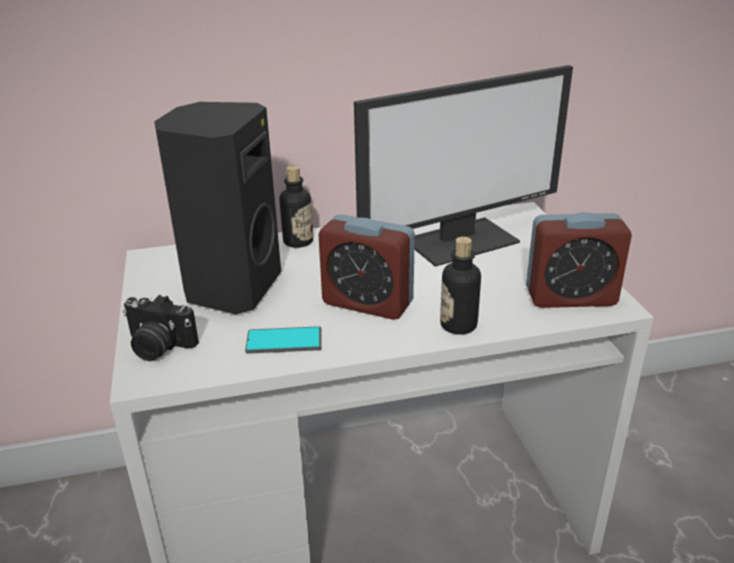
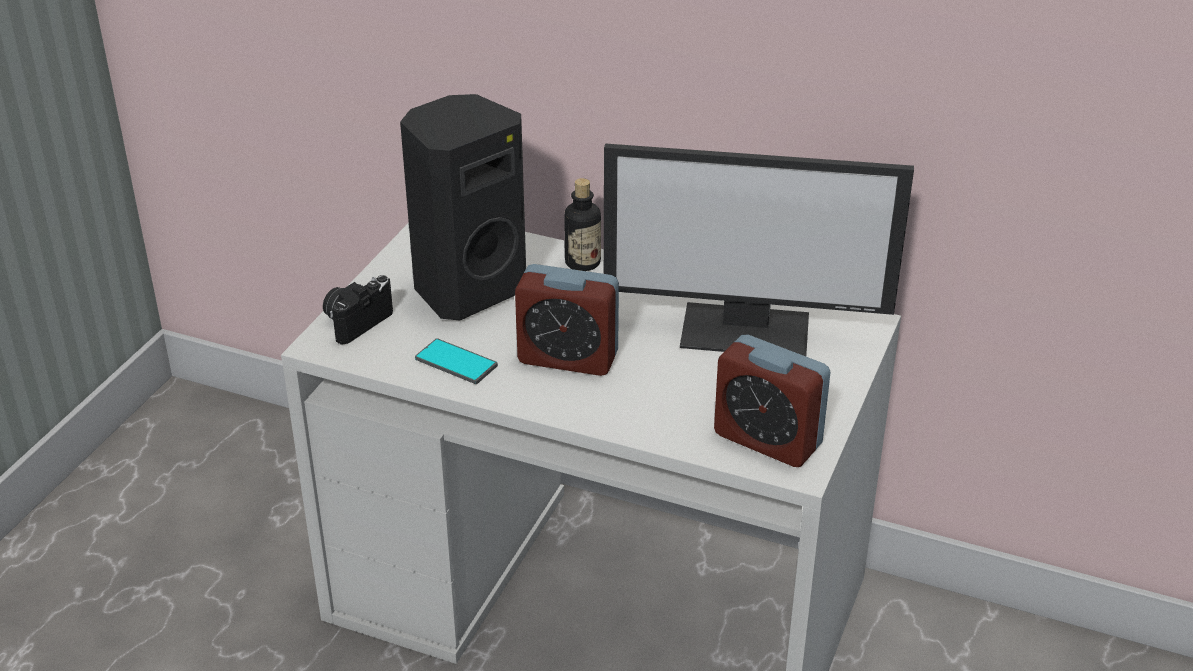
camera: 35 degrees right, 5 degrees up
camera [122,295,199,361] -> camera turned 75 degrees clockwise [323,275,393,345]
alarm clock [319,214,415,320] -> alarm clock turned 45 degrees counterclockwise [515,264,619,376]
bottle [440,237,481,334] -> none

